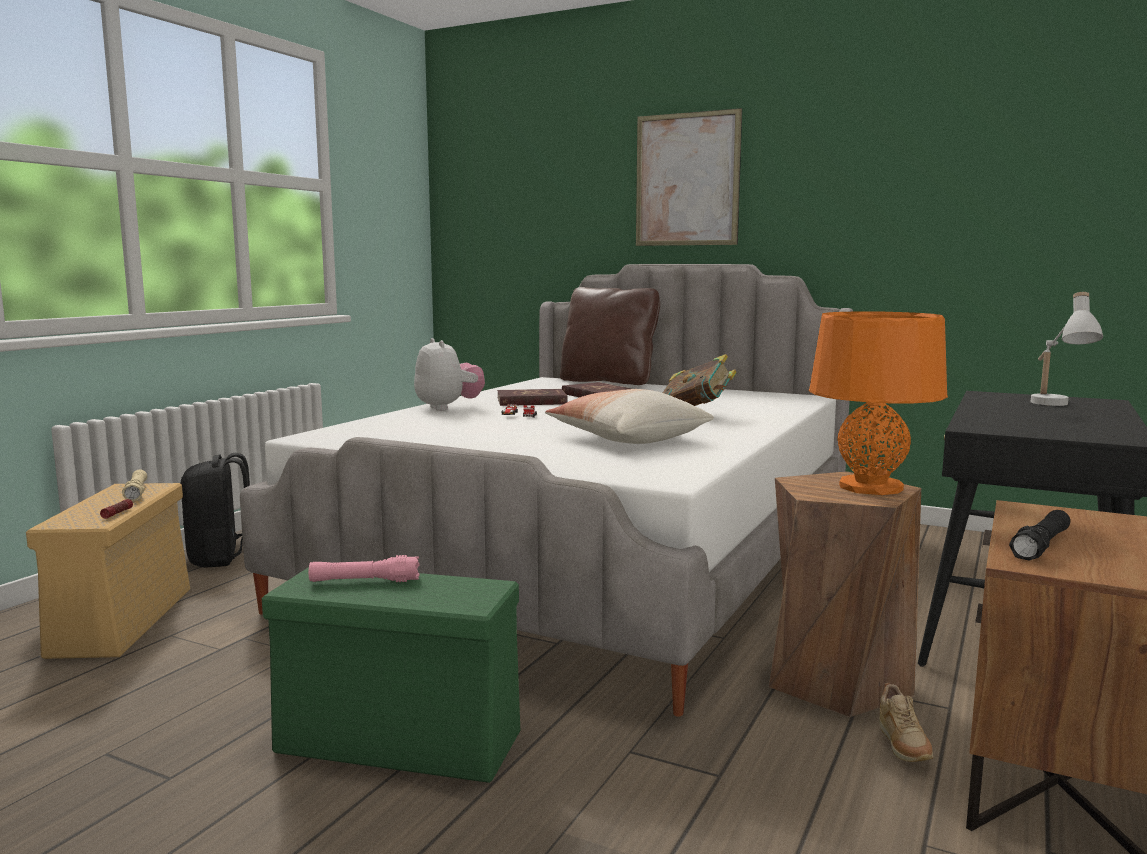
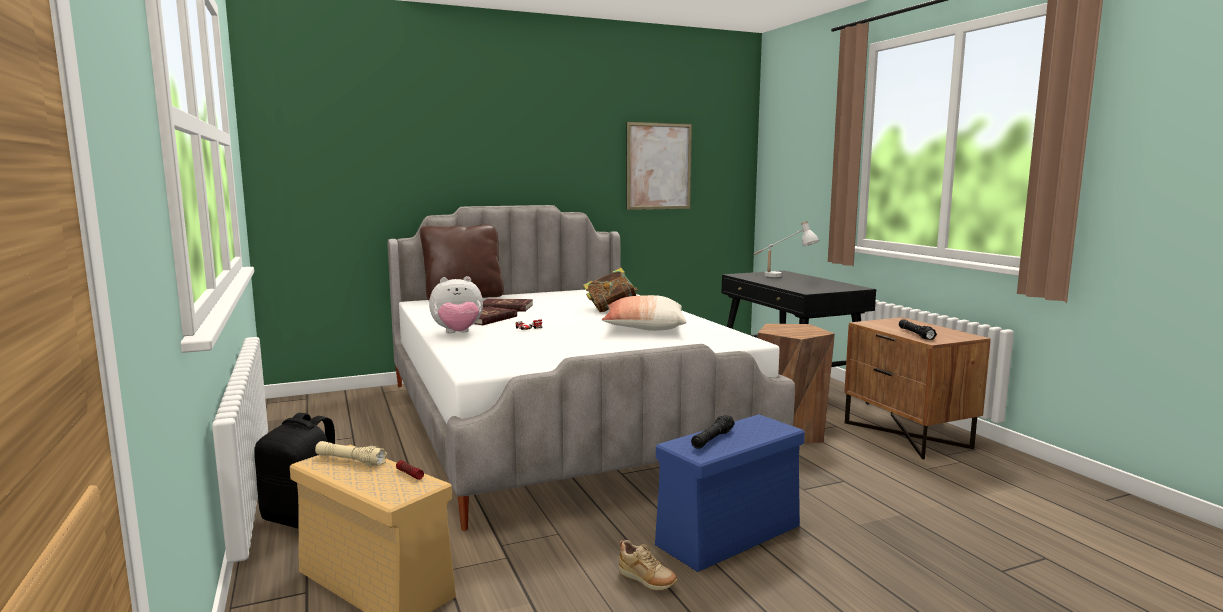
camera: 50 degrees left, 0 degrees up
green storage box [262,567,520,783] -> blue storage box [655,414,805,572]
pink flashlight [308,555,420,582] -> black flashlight [691,415,735,449]
plush toy [414,338,485,411] -> plush toy turned 150 degrees clockwise [429,276,483,333]
picture [636,108,742,246] -> picture moved to [626,122,692,210]
orange table lamp [809,311,948,495] -> none
beige shoe [879,683,933,762] -> beige shoe moved to [619,540,677,590]

